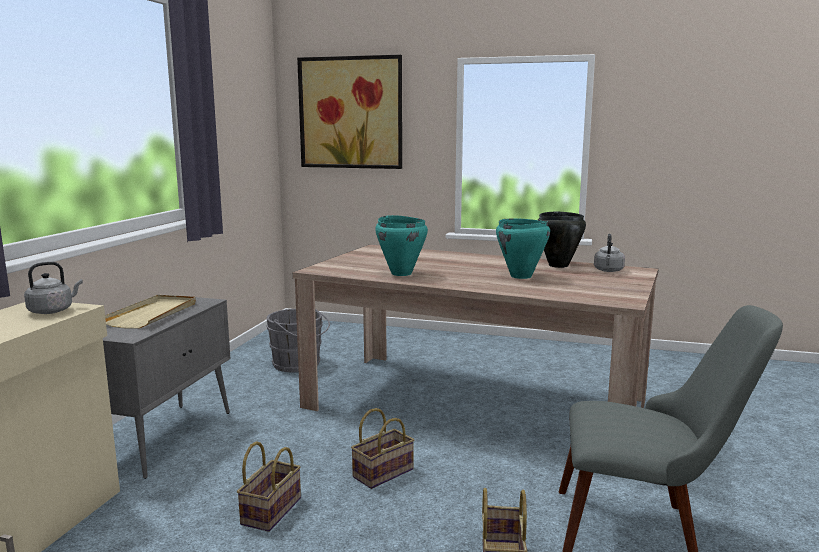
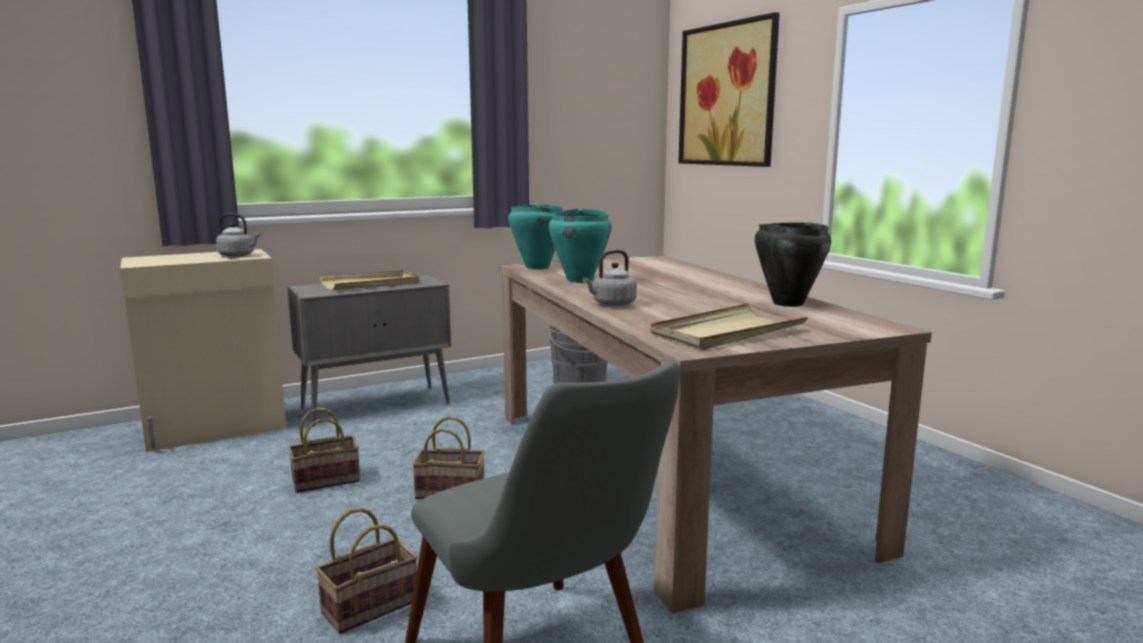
camera: 45 degrees right, 0 degrees up
turquoise cooking pot [496,218,550,279] -> turquoise cooking pot moved to [509,204,562,270]
grey kettle [594,234,625,272] -> grey kettle moved to [583,250,637,306]
none -> beige tray [651,303,808,350]

